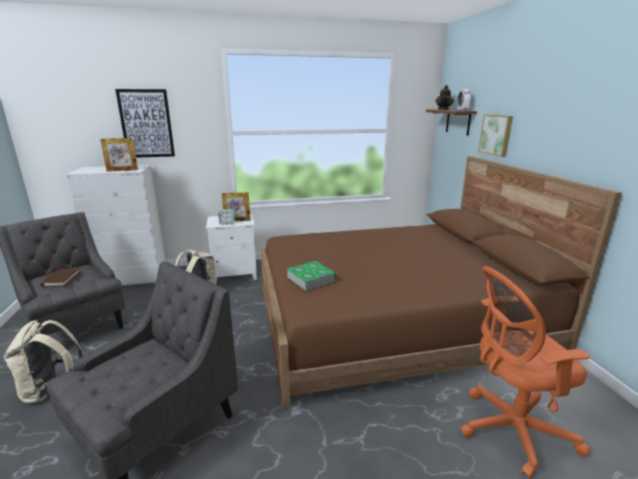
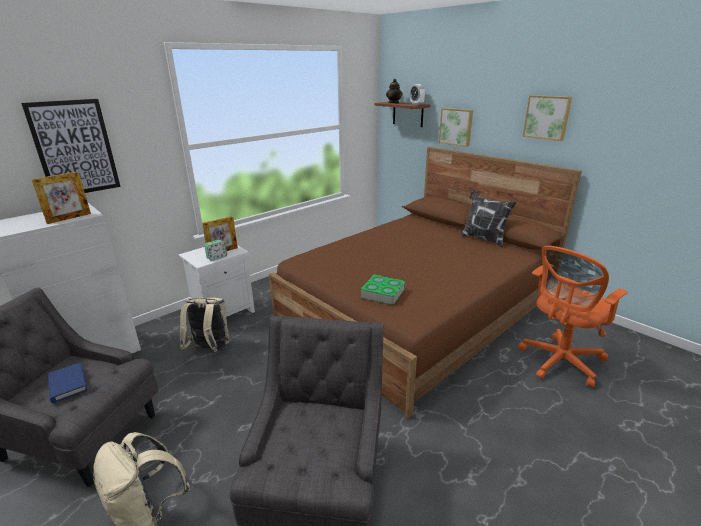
camera: 30 degrees left, 5 degrees up
brown book [40,268,81,287] -> blue book [48,362,88,403]
none -> pillow [461,190,517,247]
none -> picture [522,95,572,141]

